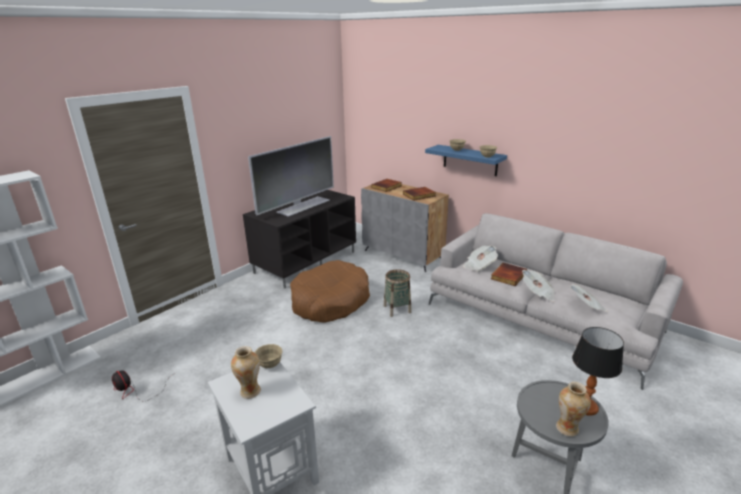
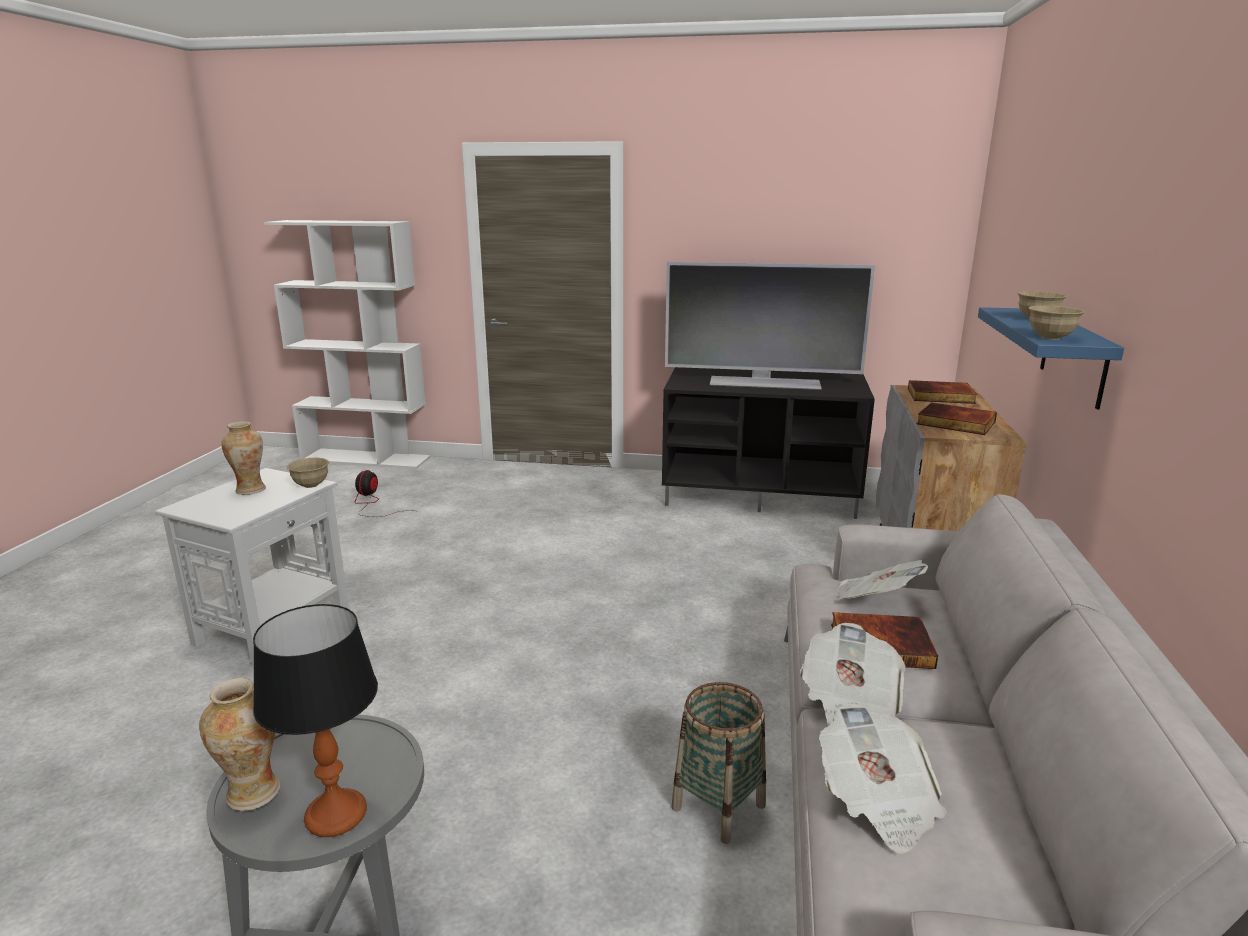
camera: 60 degrees right, 5 degrees down
brown dog bed [290,260,370,323] -> none
basket [384,269,411,317] -> basket moved to [671,682,766,844]

